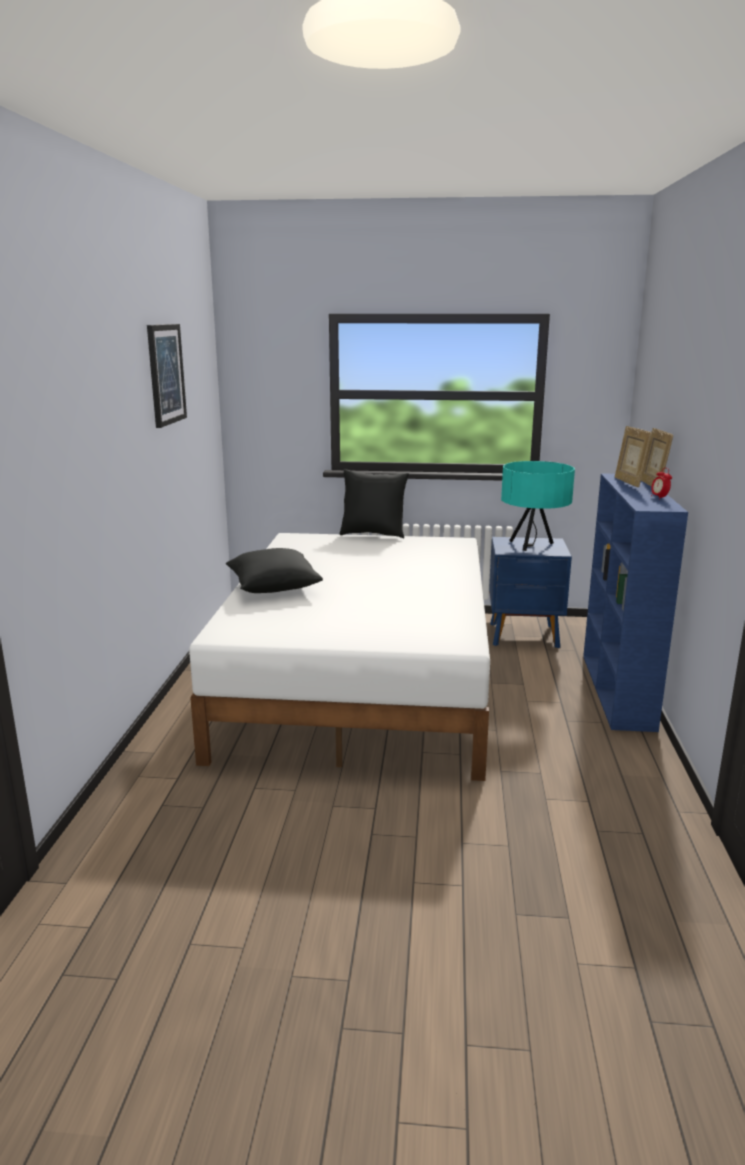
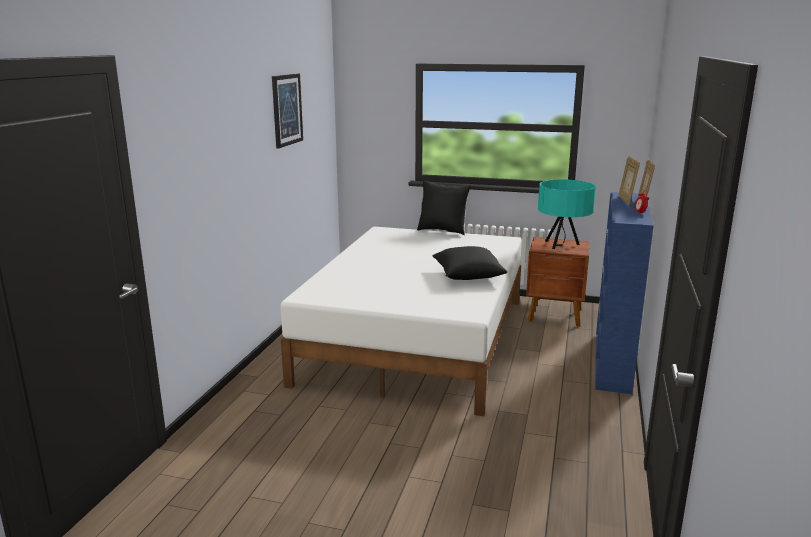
camera: 10 degrees right, 0 degrees up
black pillow [226,548,323,593] -> black pillow moved to [432,246,507,280]
blue nightstand [489,537,572,648] -> brown nightstand [526,237,590,327]

